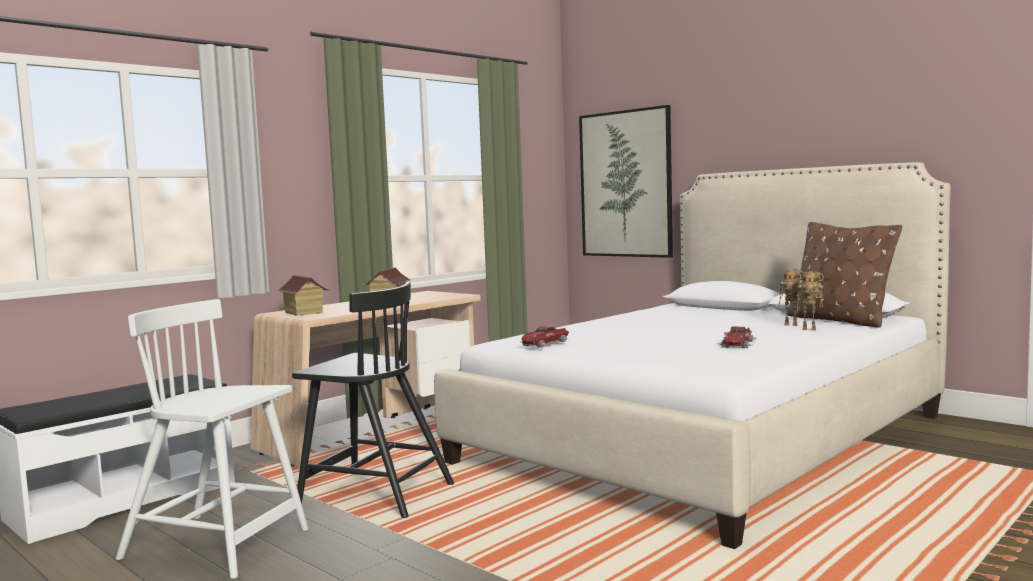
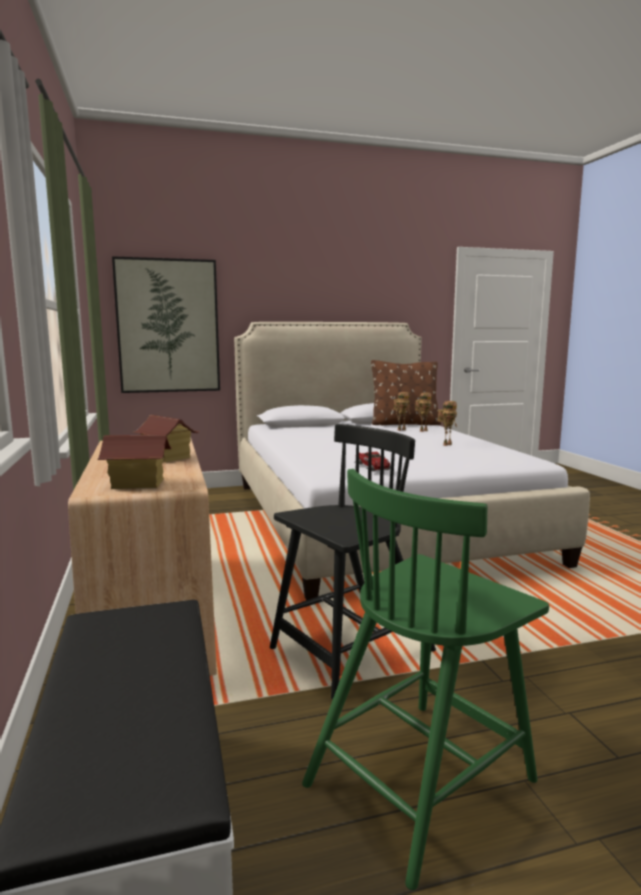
camera: 60 degrees left, 5 degrees up
white chair [116,299,308,579] -> green chair [302,469,549,890]
toy car [718,326,758,349] -> toy robot [438,401,457,446]

